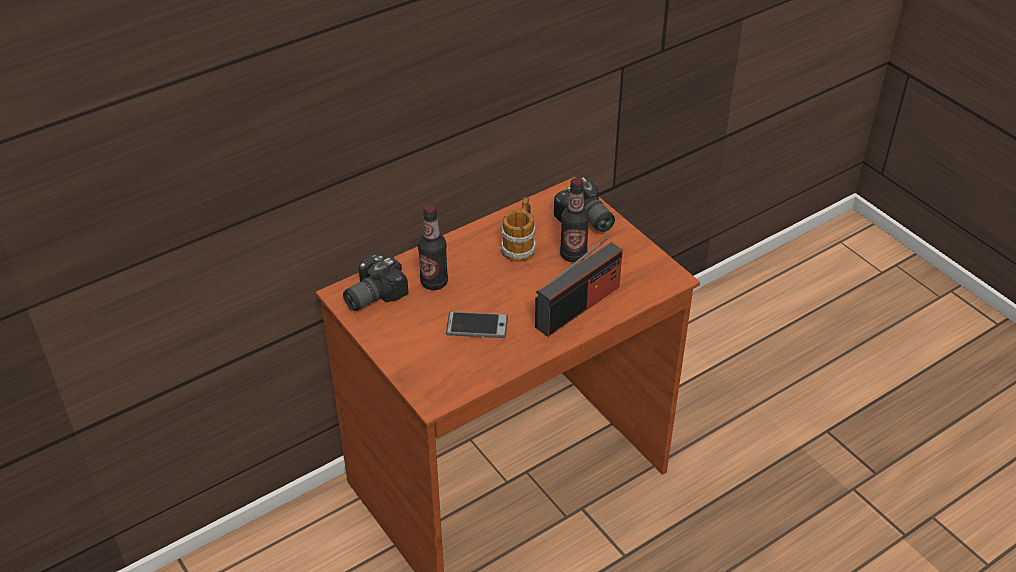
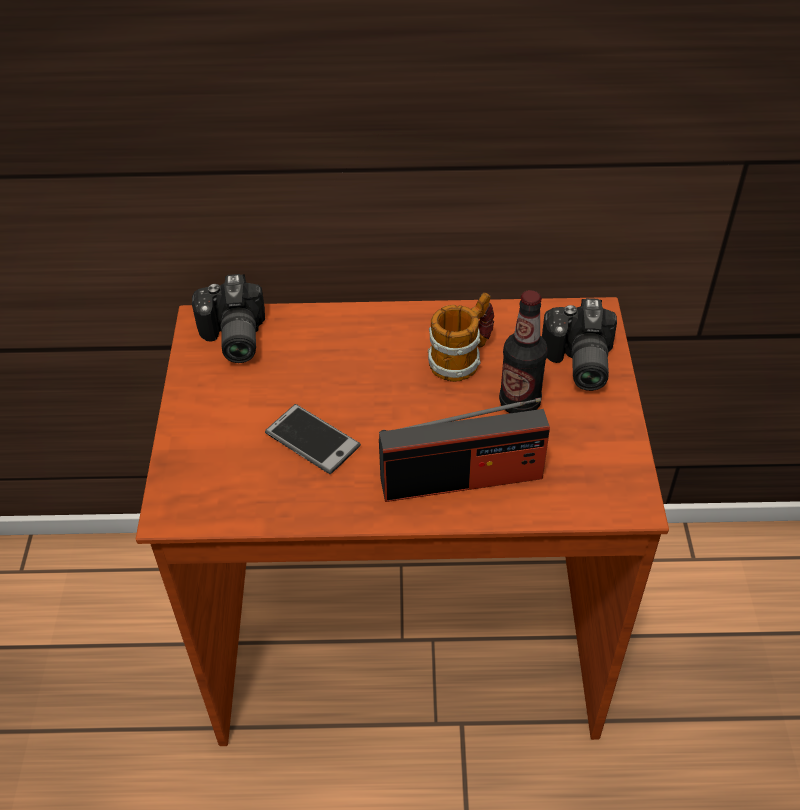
camera: 35 degrees right, 5 degrees up
camera [343,253,409,311] -> camera turned 90 degrees counterclockwise [192,274,265,363]
bottle [418,204,448,290] -> none

